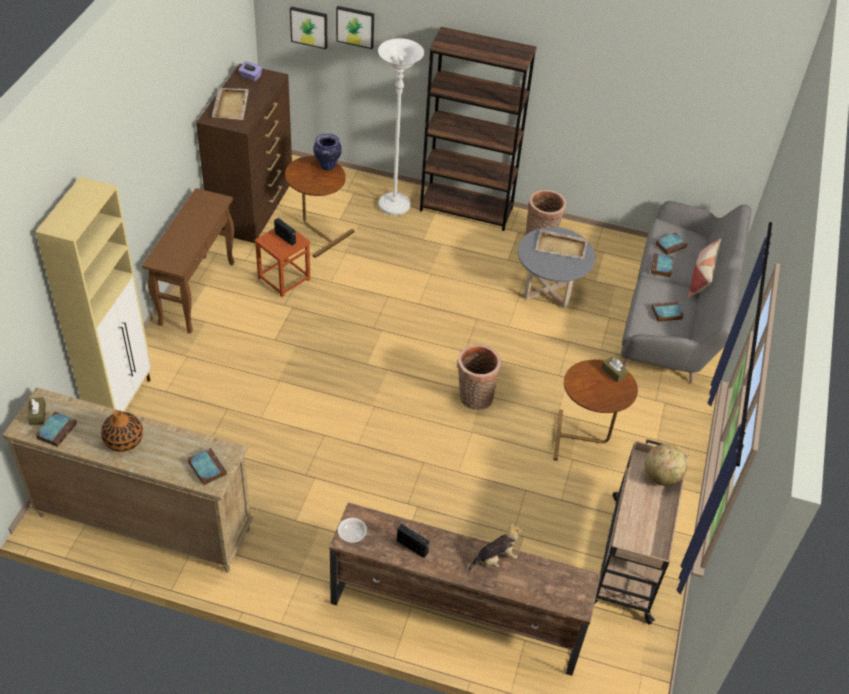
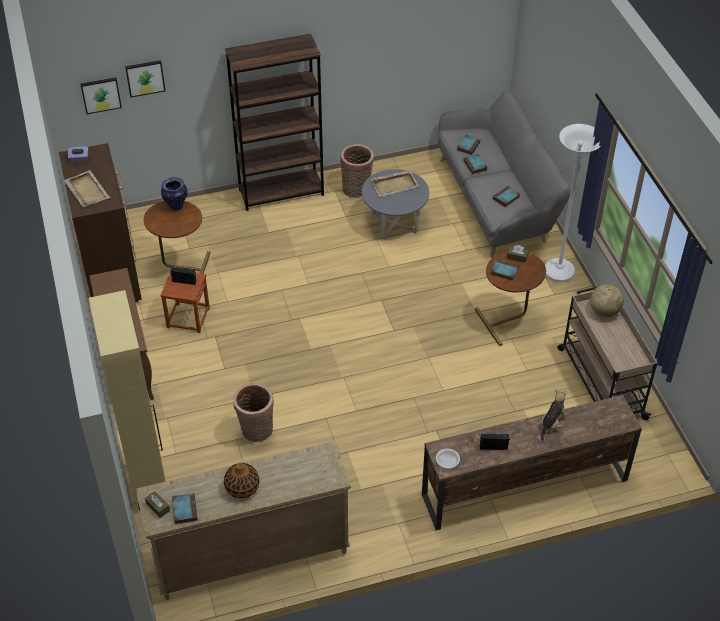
camera: 30 degrees left, 0 degrees up
book [188,448,226,486] -> book moved to [490,259,519,281]
white floor lamp [378,38,424,215] -> white floor lamp moved to [545,124,601,282]
basket [457,344,501,410] -> basket moved to [233,383,274,442]
pillow [688,238,721,298] -> none

